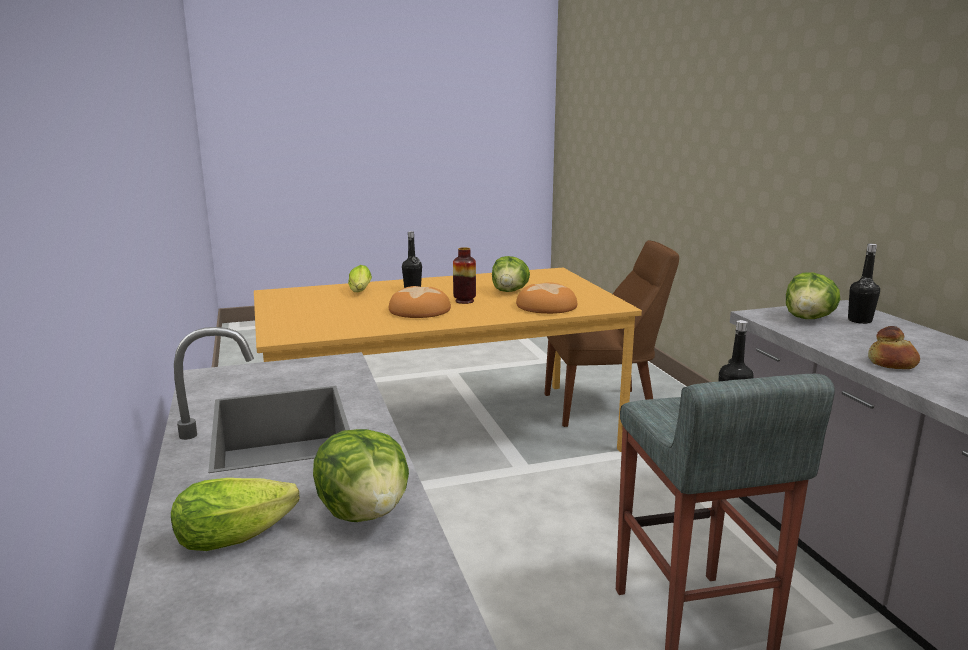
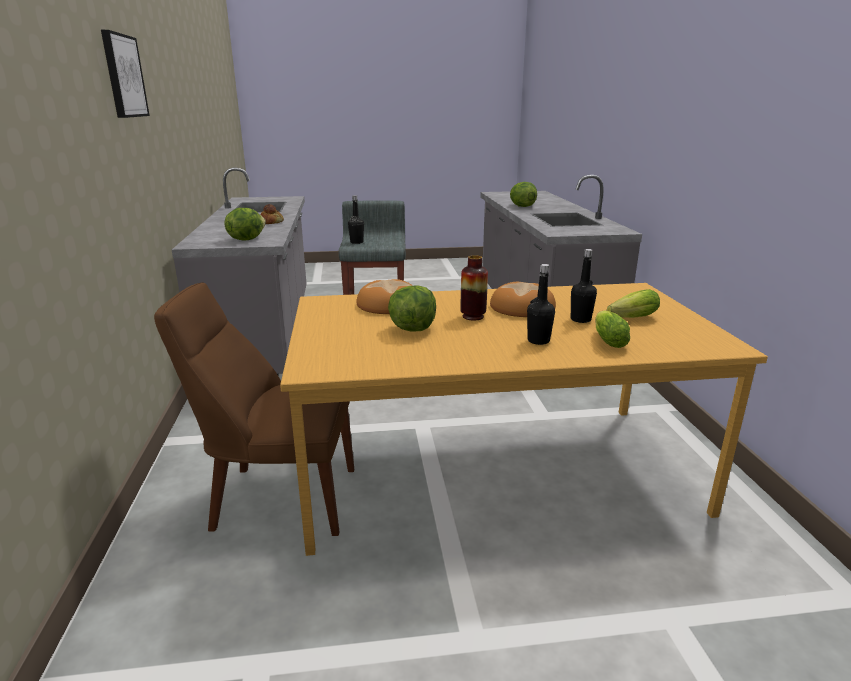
camera: 170 degrees left, 5 degrees up
lettuce [171,478,299,551] -> lettuce moved to [607,289,660,318]
black bottle [848,244,880,324] -> black bottle moved to [571,249,597,323]
none -> picture [101,30,150,118]

